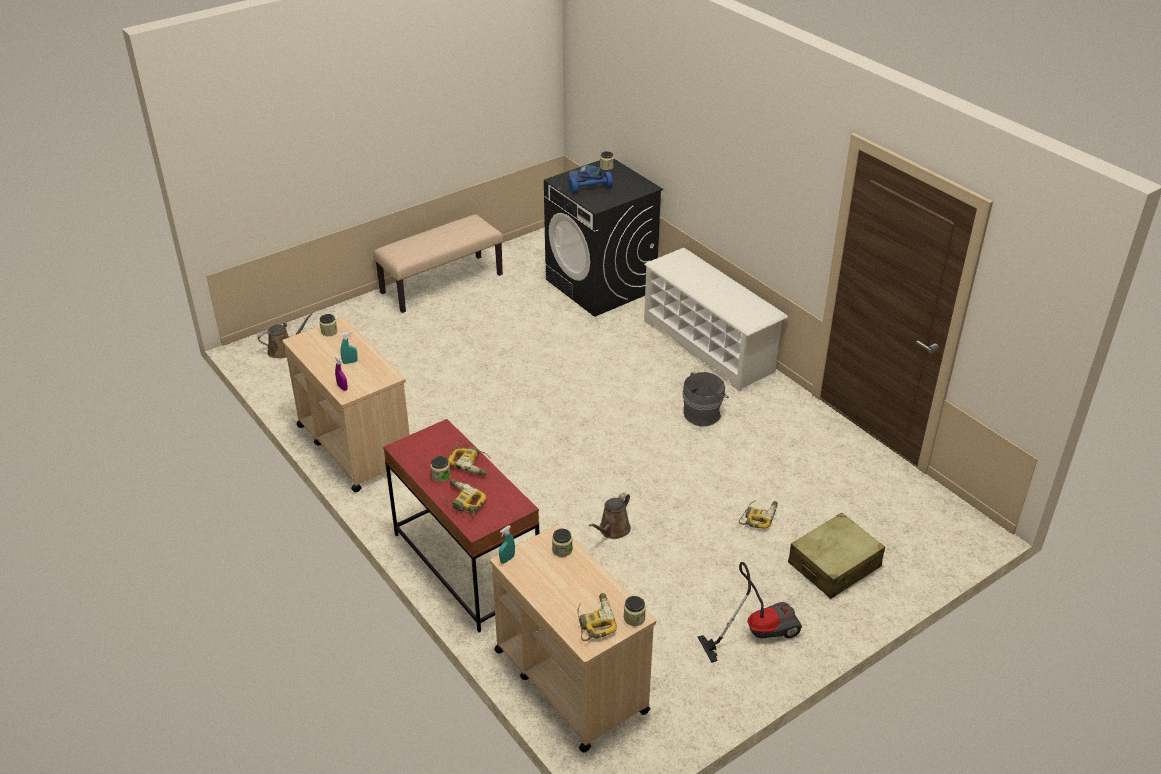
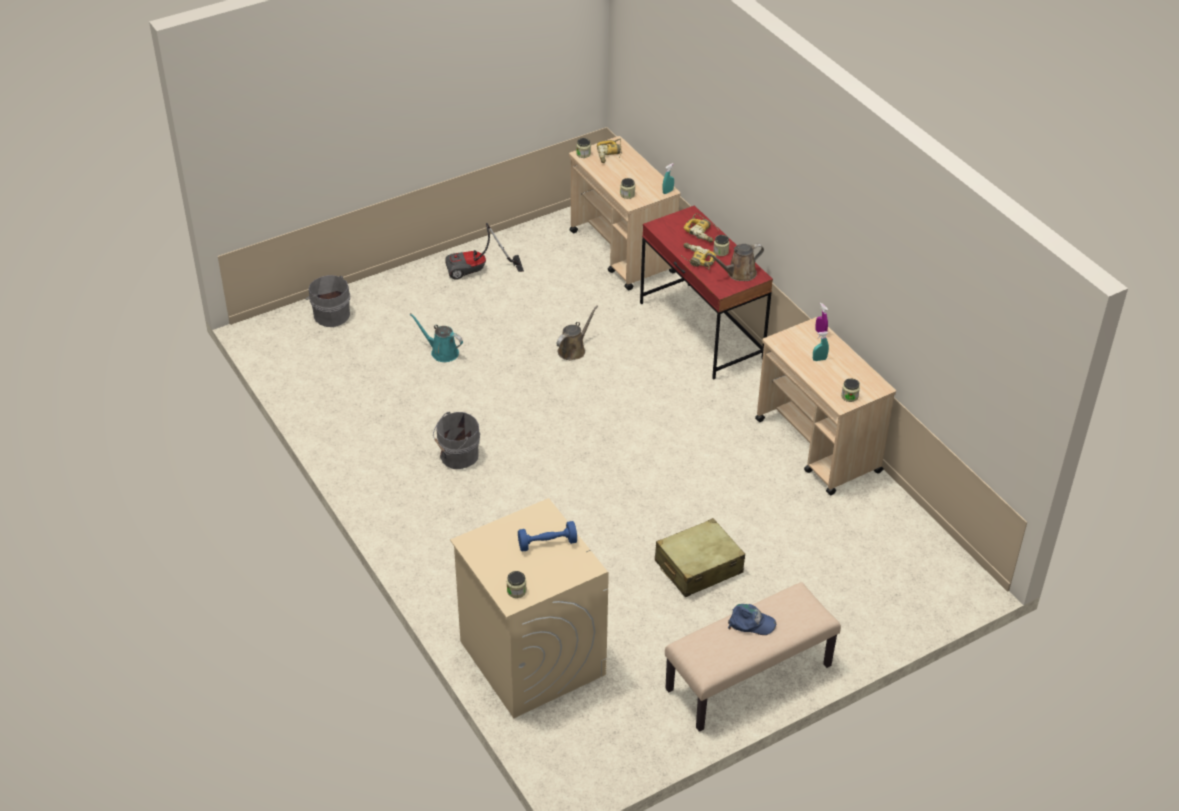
camera: 175 degrees left, 5 degrees up
brown watering can [258,313,313,358] -> brown watering can moved to [707,243,764,281]
black washing machine [544,159,663,317] -> beige washing machine [450,498,609,718]
blue cap [568,165,604,182] -> blue cap moved to [728,604,776,635]
white shoe rack [644,248,788,392] -> none
power drill [739,500,778,528] -> turquoise watering can [410,313,463,362]
beige suitcase [788,512,885,599] -> beige suitcase moved to [655,518,745,597]
none -> grey bucket [306,275,350,327]

